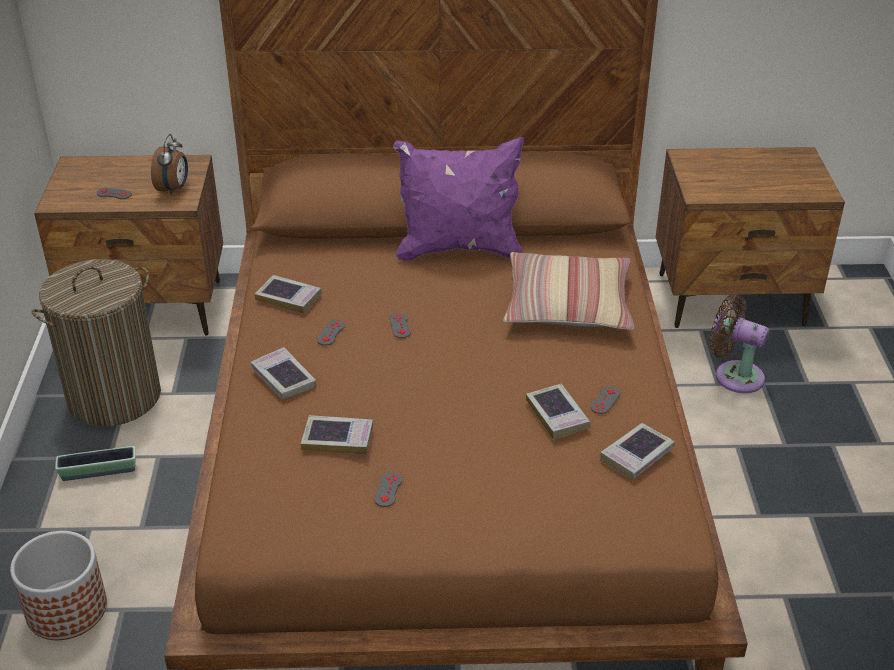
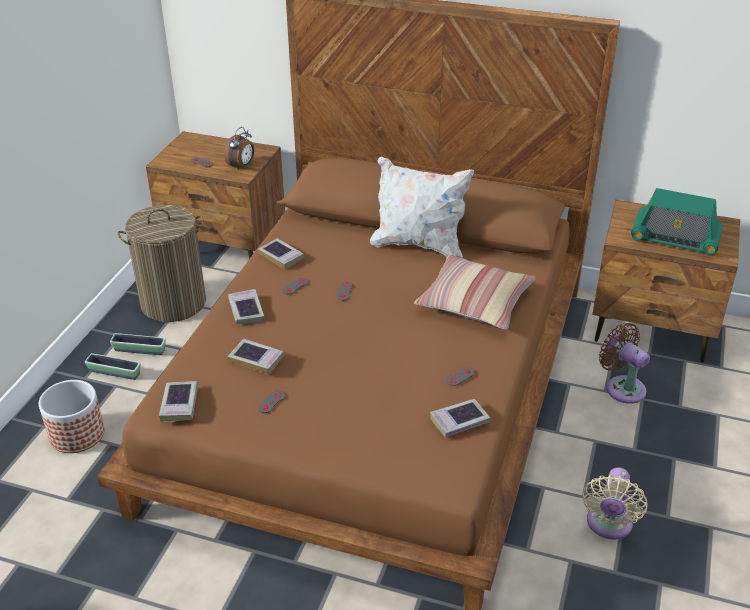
camera: 20 degrees right, 0 degrees up
purple pillow [393,137,524,262] -> white pillow [370,156,474,258]
book [526,384,590,439] -> book moved to [159,381,198,422]
none -> planter [85,353,141,380]
none -> beige fan [582,467,648,540]
none -> radio [631,188,723,256]

